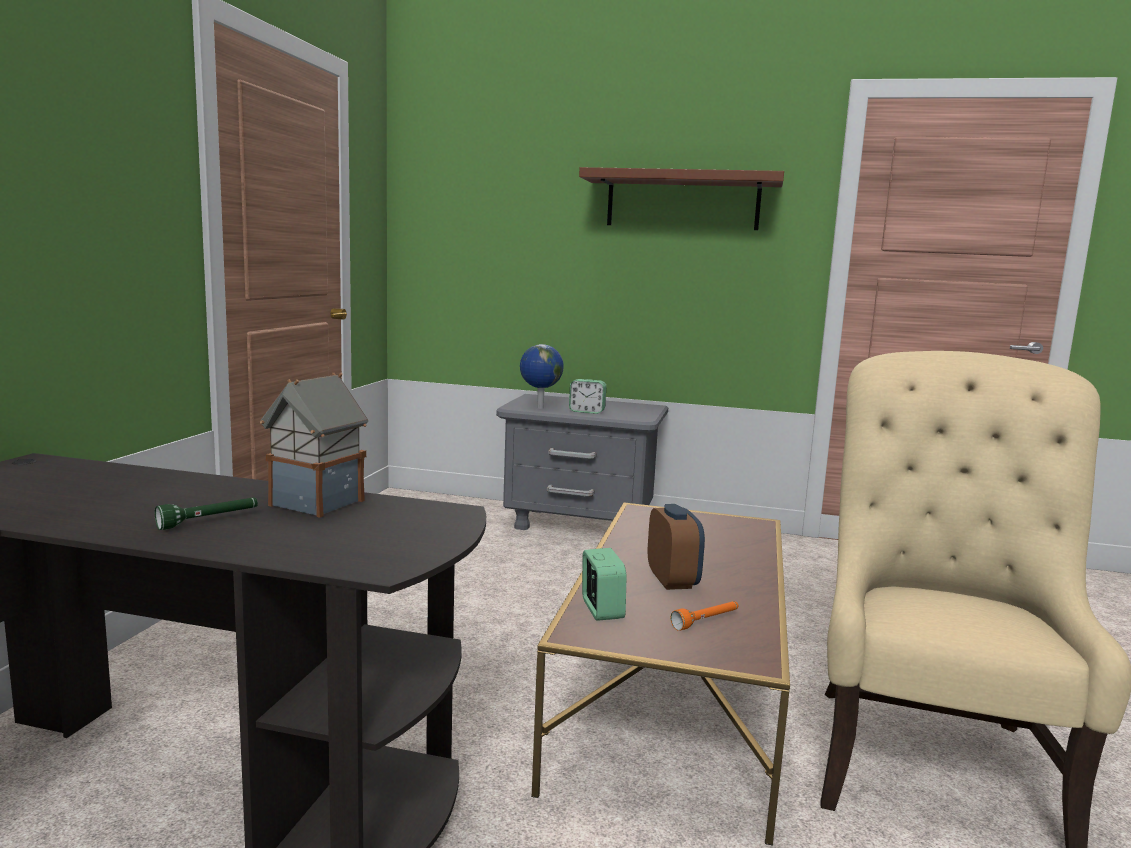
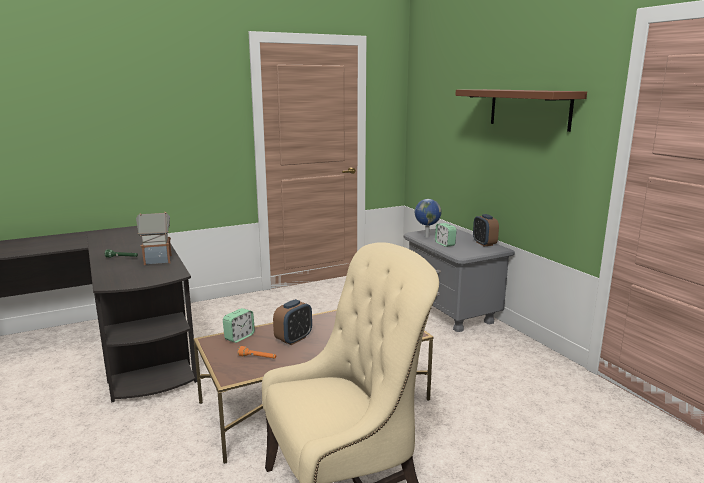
camera: 50 degrees right, 5 degrees up
none -> alarm clock [473,214,499,246]

